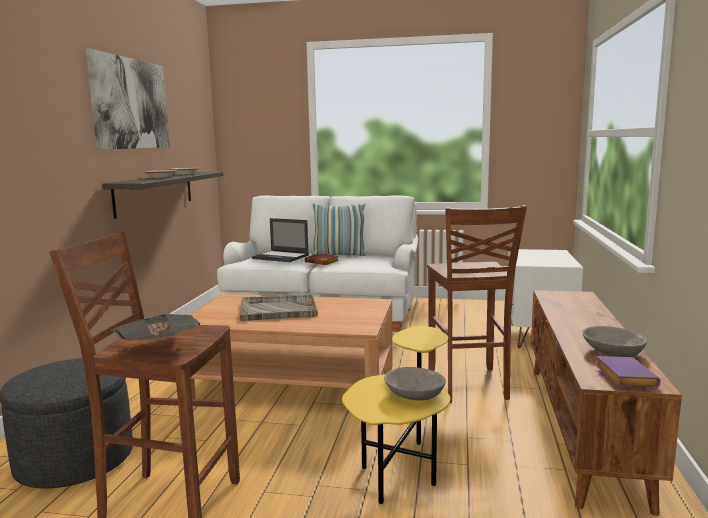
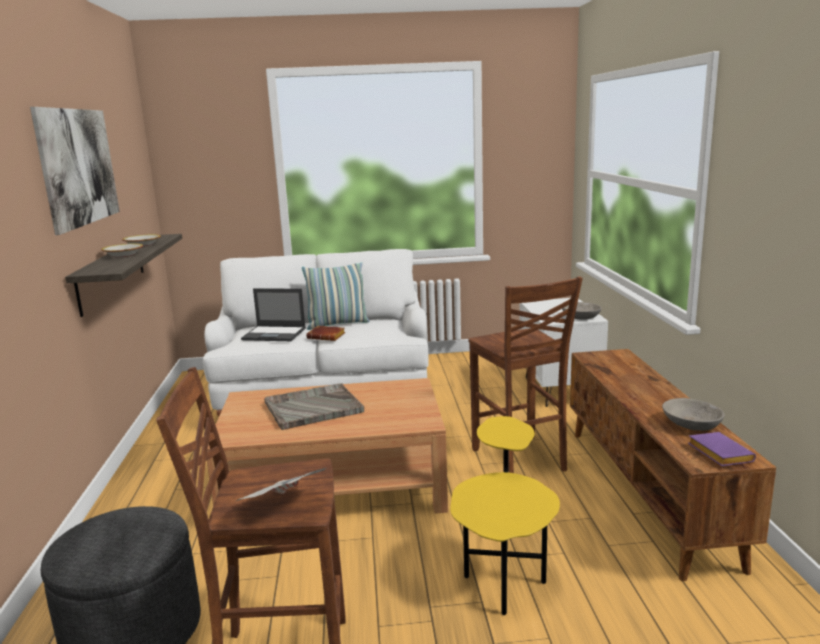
camera: 15 degrees left, 5 degrees up
grey bowl [384,367,446,401] -> grey bowl moved to [562,302,602,320]

